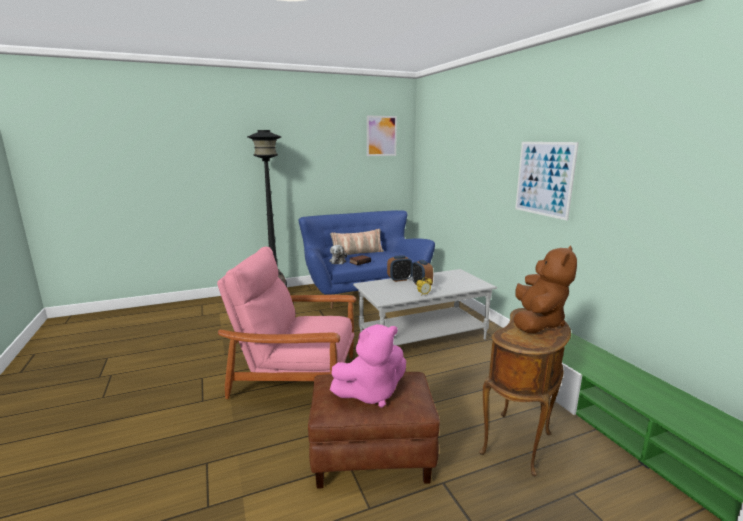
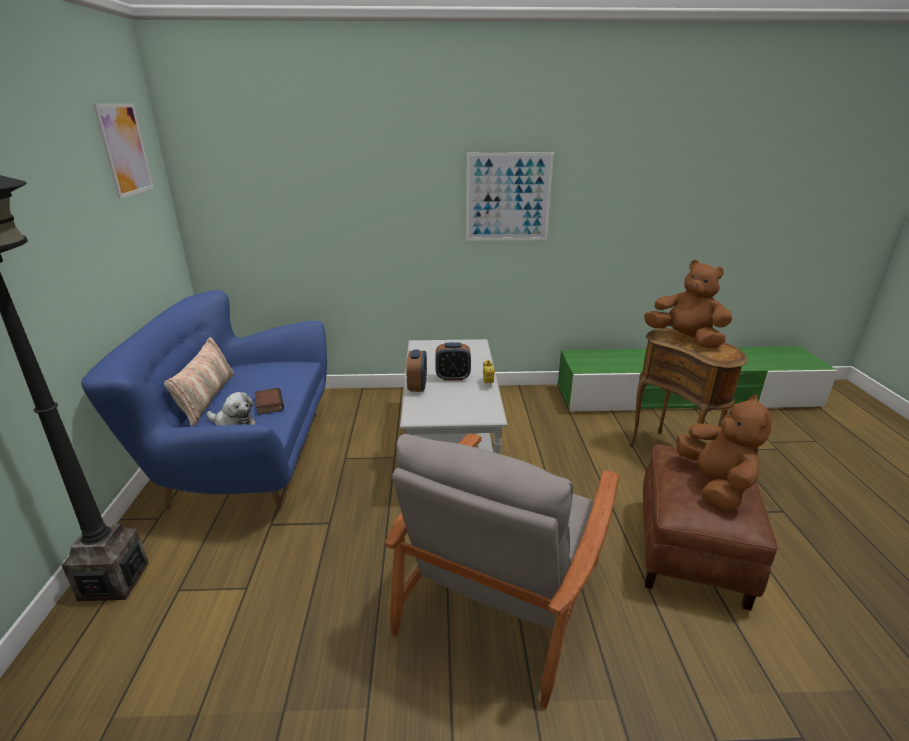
camera: 70 degrees left, 10 degrees up
pink armchair [217,246,357,399] -> grey armchair [384,433,619,709]
pink plush toy [330,324,406,408] -> brown plush toy [676,394,772,511]

